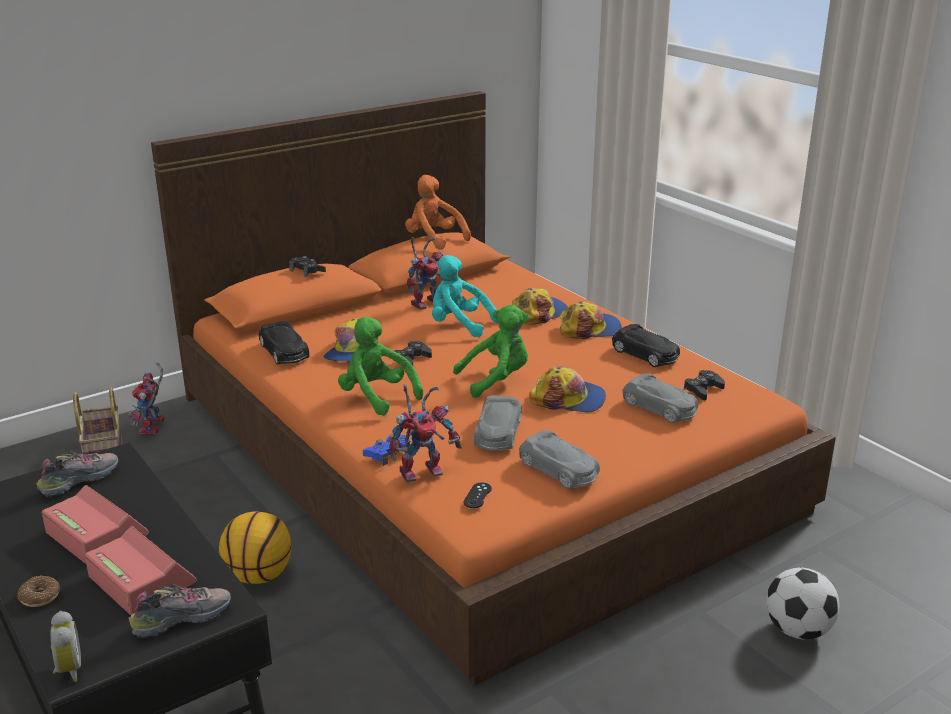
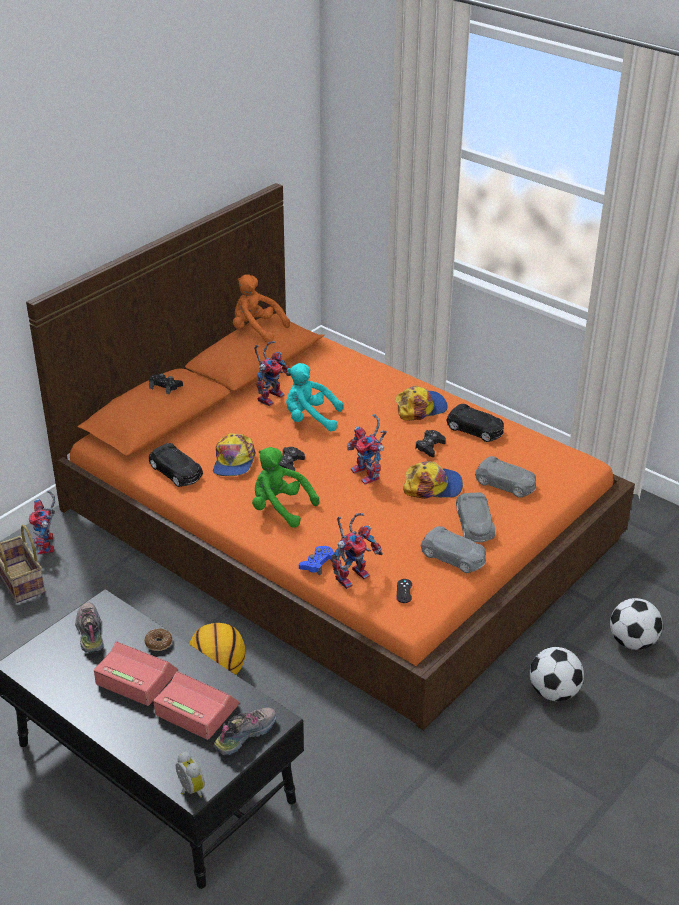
camera: 15 degrees left, 10 degrees up
donut [17,576,60,607] -> donut moved to [144,628,172,651]
shoe [36,451,118,497] -> shoe turned 45 degrees counterclockwise [75,602,104,653]
green plush toy [453,305,529,398] -> toy robot [347,414,387,485]
grey toy car [474,395,522,451] -> grey toy car moved to [456,493,495,542]
cap [512,288,568,325] -> none
black game controller [684,370,725,400] -> black game controller moved to [415,430,446,457]
none -> football [530,647,584,701]

